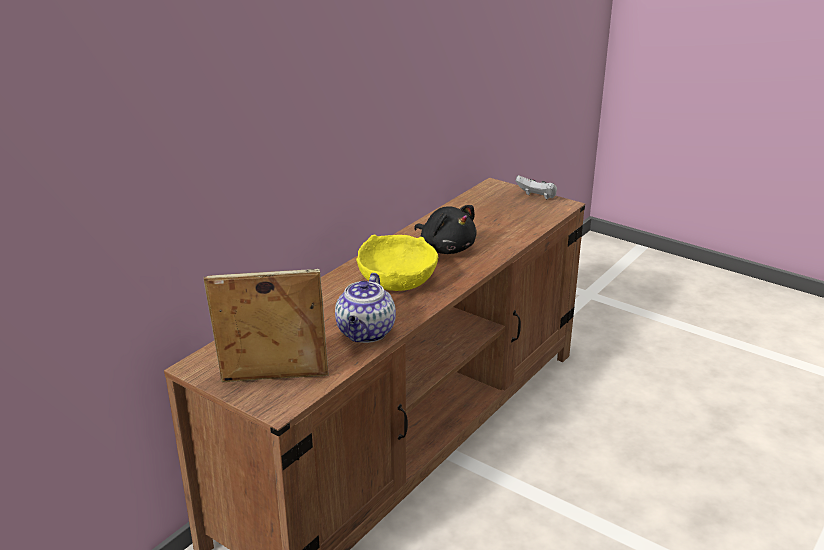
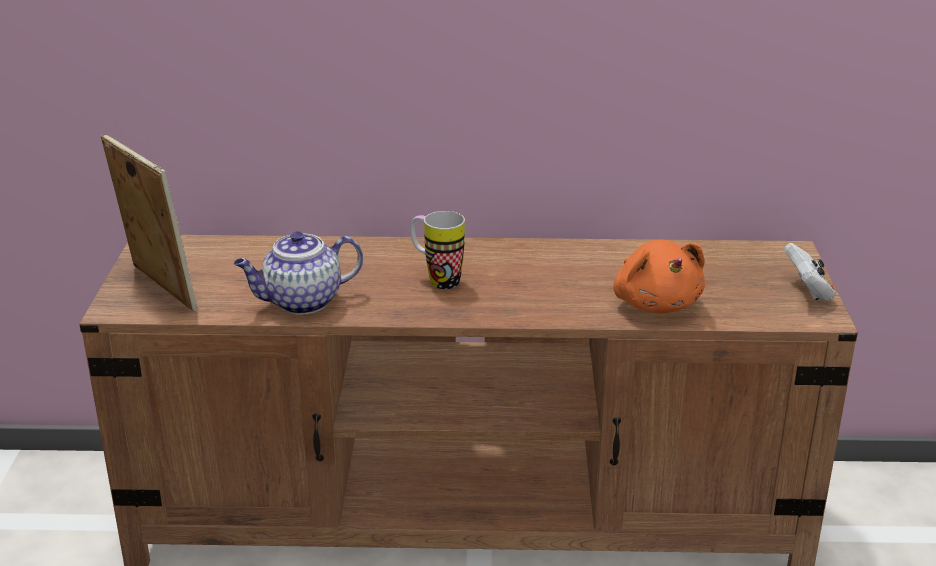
camera: 55 degrees right, 0 degrees up
yellow bowl [356,235,438,291] -> mug [410,211,465,289]
black plush toy [414,205,477,254] -> none
none -> orange plush toy [613,240,705,313]

